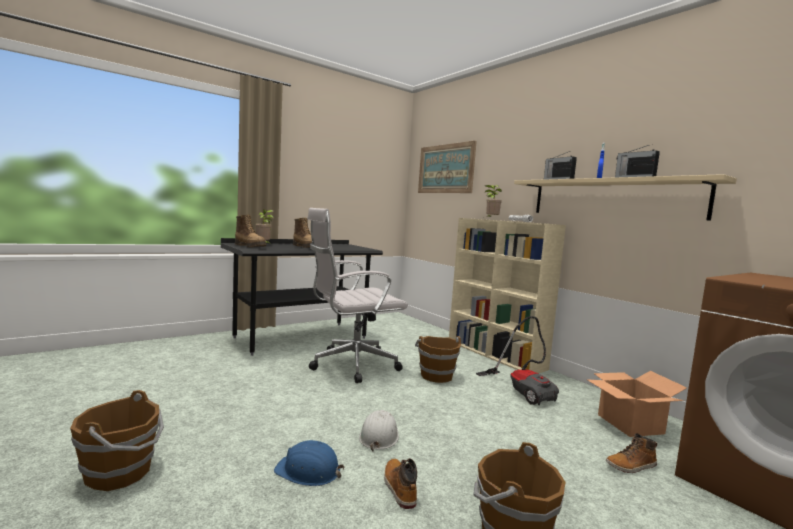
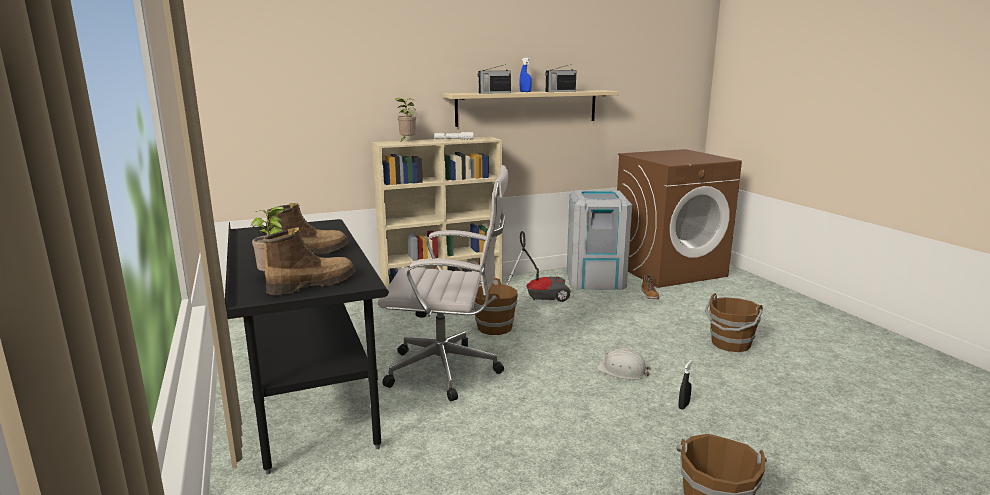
camera: 75 degrees left, 10 degrees up
blue hard hat [274,440,344,486] -> black spray bottle [678,360,692,409]
white office chair [307,208,408,383] -> white office chair turned 75 degrees counterclockwise [378,165,508,401]
boot [384,458,417,509] -> none
picture [418,141,477,193] -> none
cardboard box [586,371,687,437] -> grey trash can [567,190,632,290]

